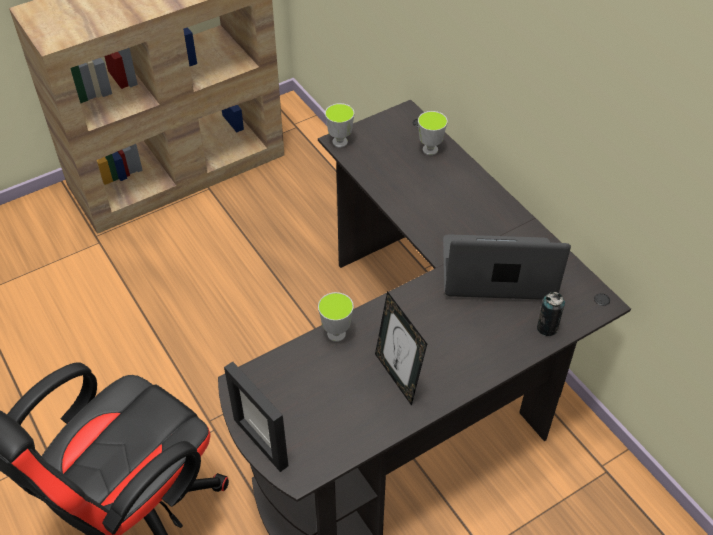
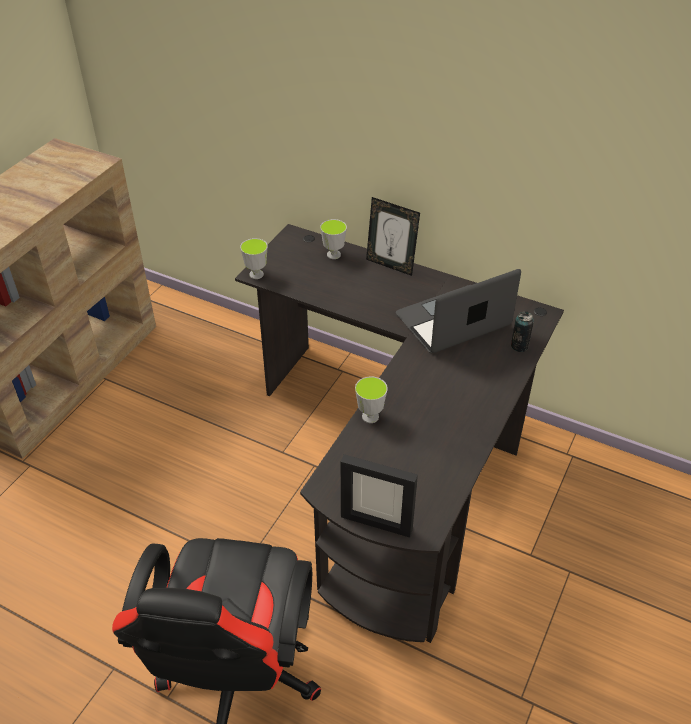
camera: 30 degrees left, 5 degrees down
picture frame [375,291,427,406] -> picture frame moved to [366,197,420,276]

